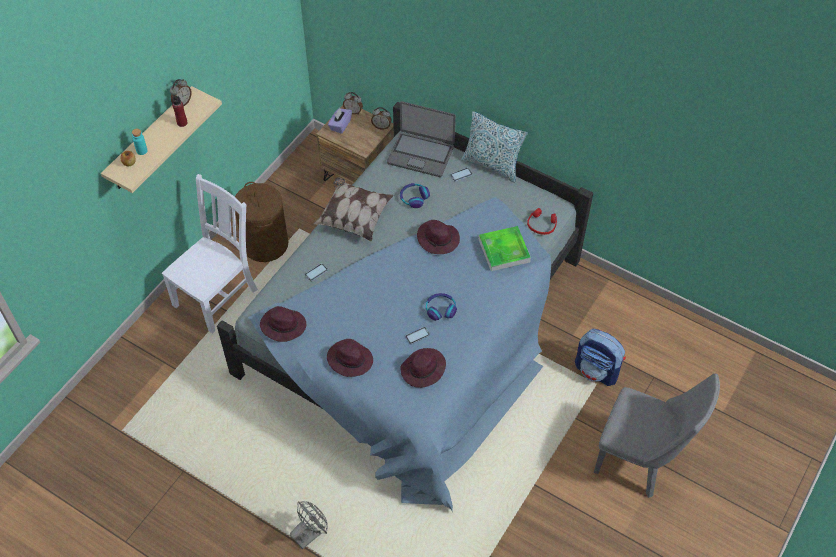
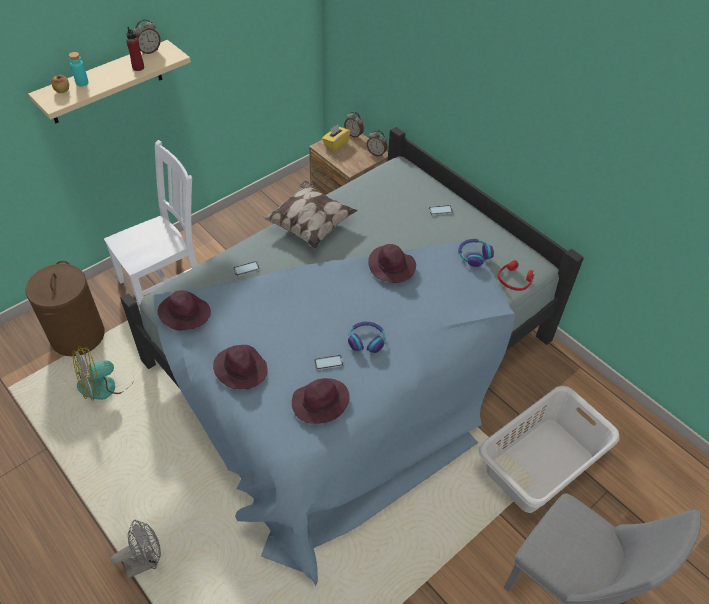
camera: 15 degrees right, 5 degrees down
brown laundry basket [235,182,288,262] -> brown laundry basket moved to [25,261,105,356]
purple tissue box [328,108,352,134] -> yellow tissue box [322,124,351,151]
laptop [387,101,456,177] -> none
headphones [400,183,430,208] -> headphones moved to [458,239,494,267]
pillow [461,111,528,182] -> none
tray [479,226,531,271] -> none
backpack [575,329,626,386] -> grey laundry basket [478,386,620,513]
none -> fan [72,346,134,400]

